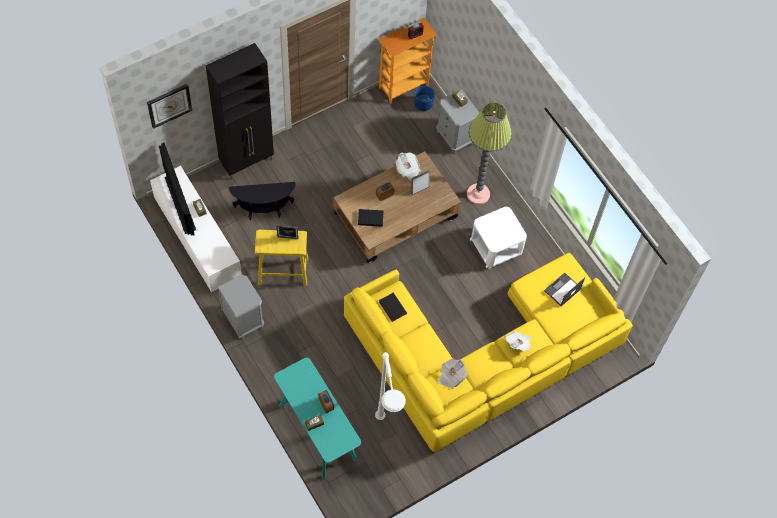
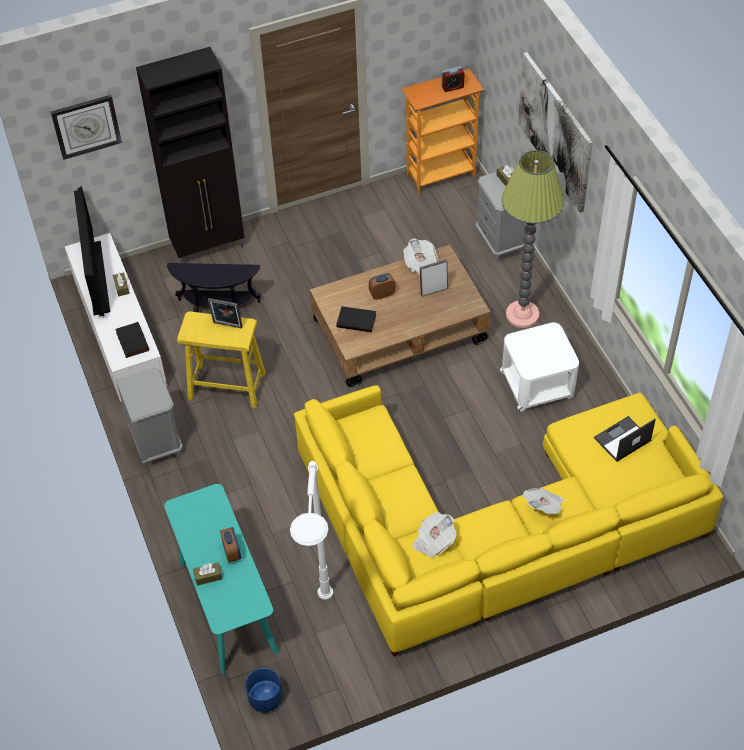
camera: 15 degrees right, 10 degrees down
black book [379,293,407,322] -> black book moved to [115,322,149,358]
blue planter [414,86,435,111] -> blue planter moved to [245,668,283,713]
none -> picture [518,52,593,213]

